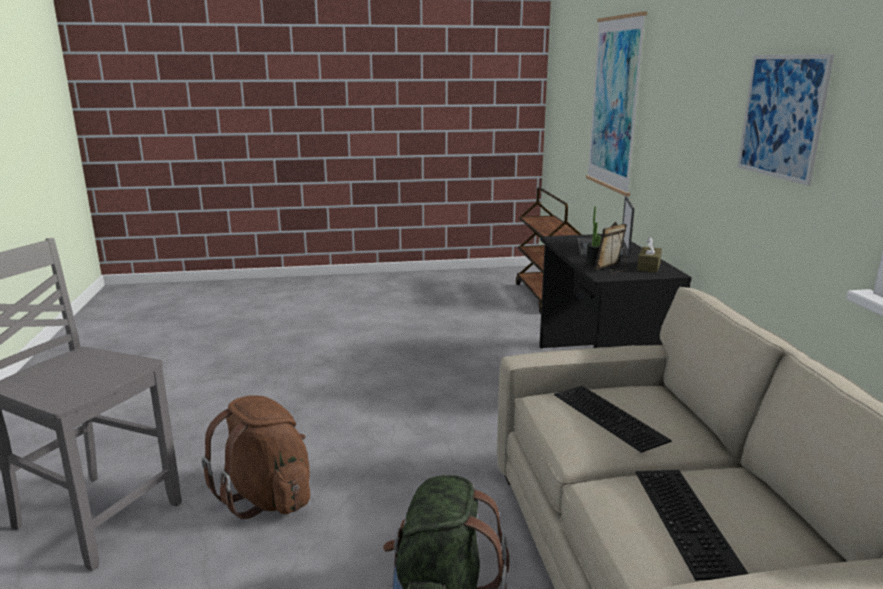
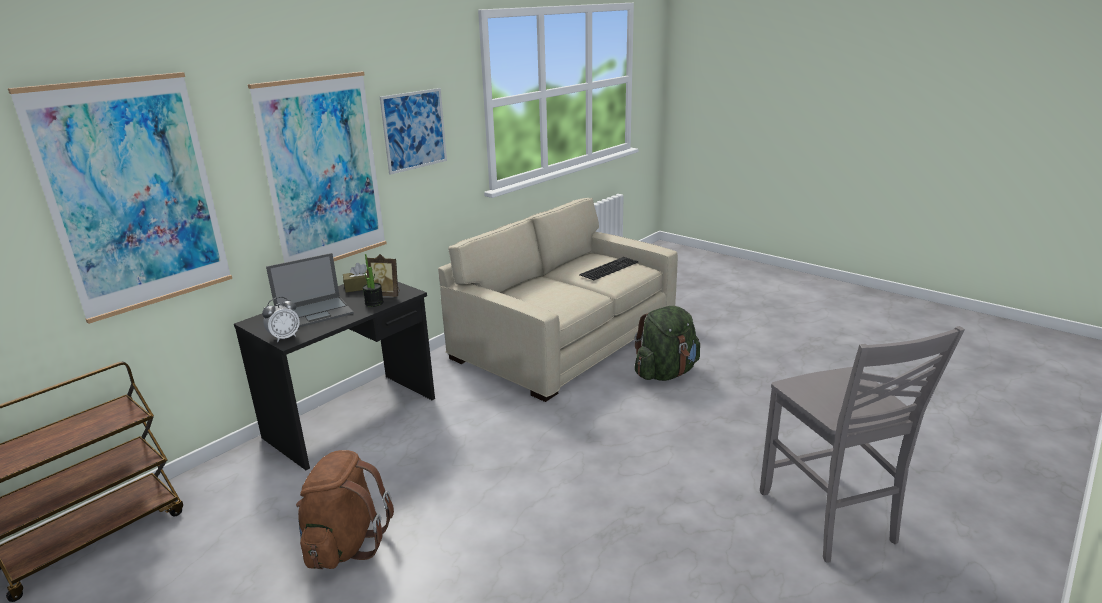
camera: 130 degrees left, 5 degrees up
brown backpack [202,395,310,519] -> brown backpack moved to [296,450,394,570]
keyboard [554,386,672,453] -> none
none -> picture [248,72,387,263]
none -> alarm clock [262,297,300,342]

